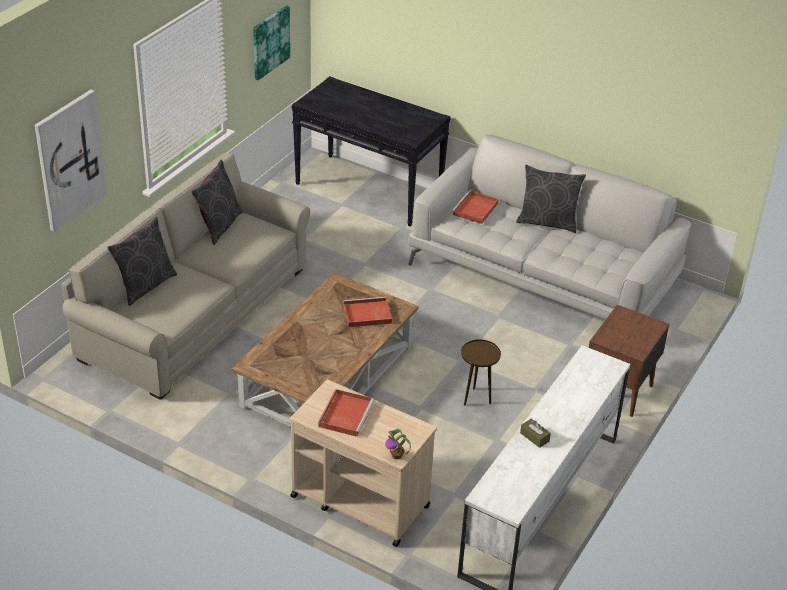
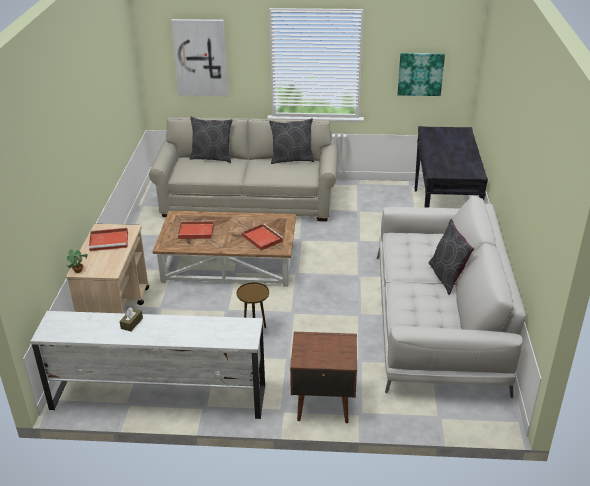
camera: 65 degrees right, 5 degrees down
red tray [452,190,498,224] -> red tray moved to [178,221,214,239]

